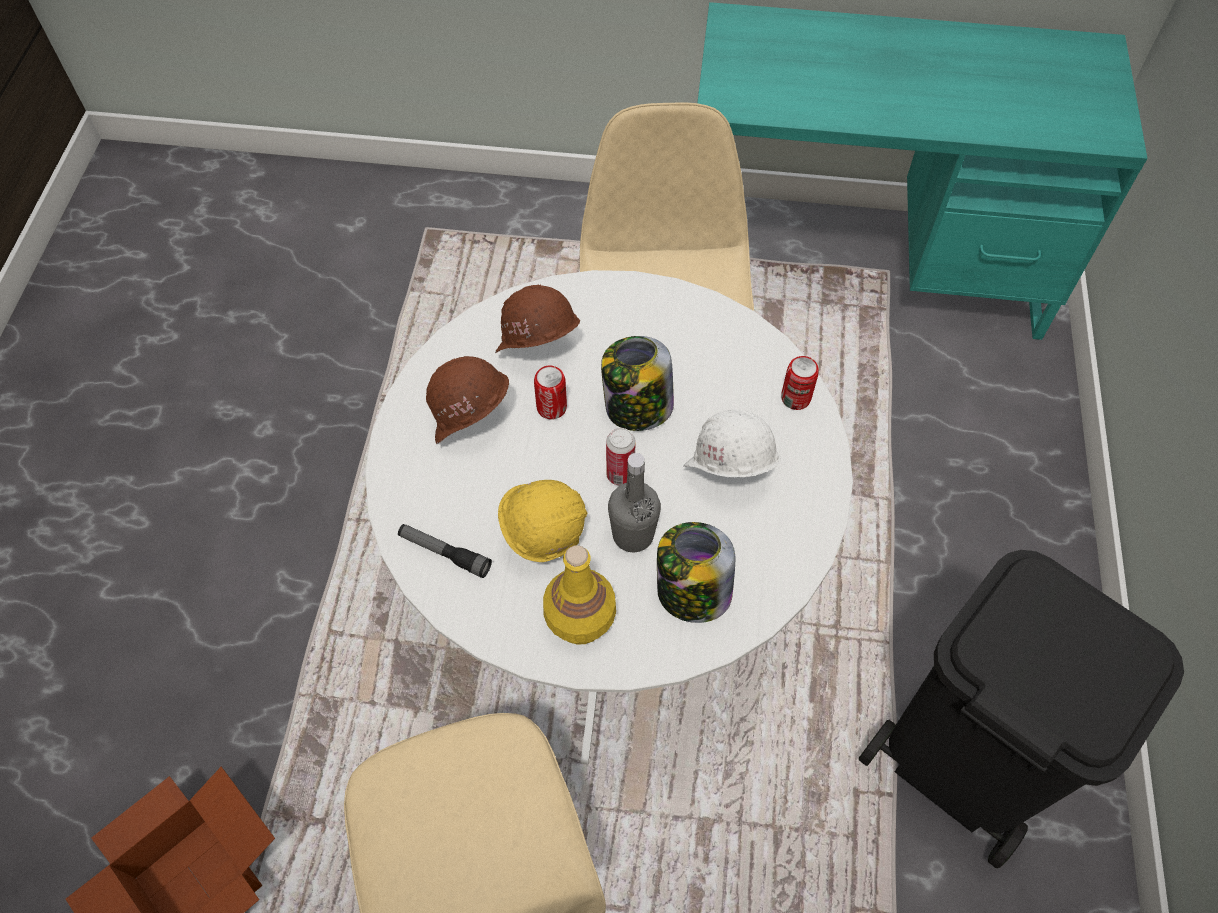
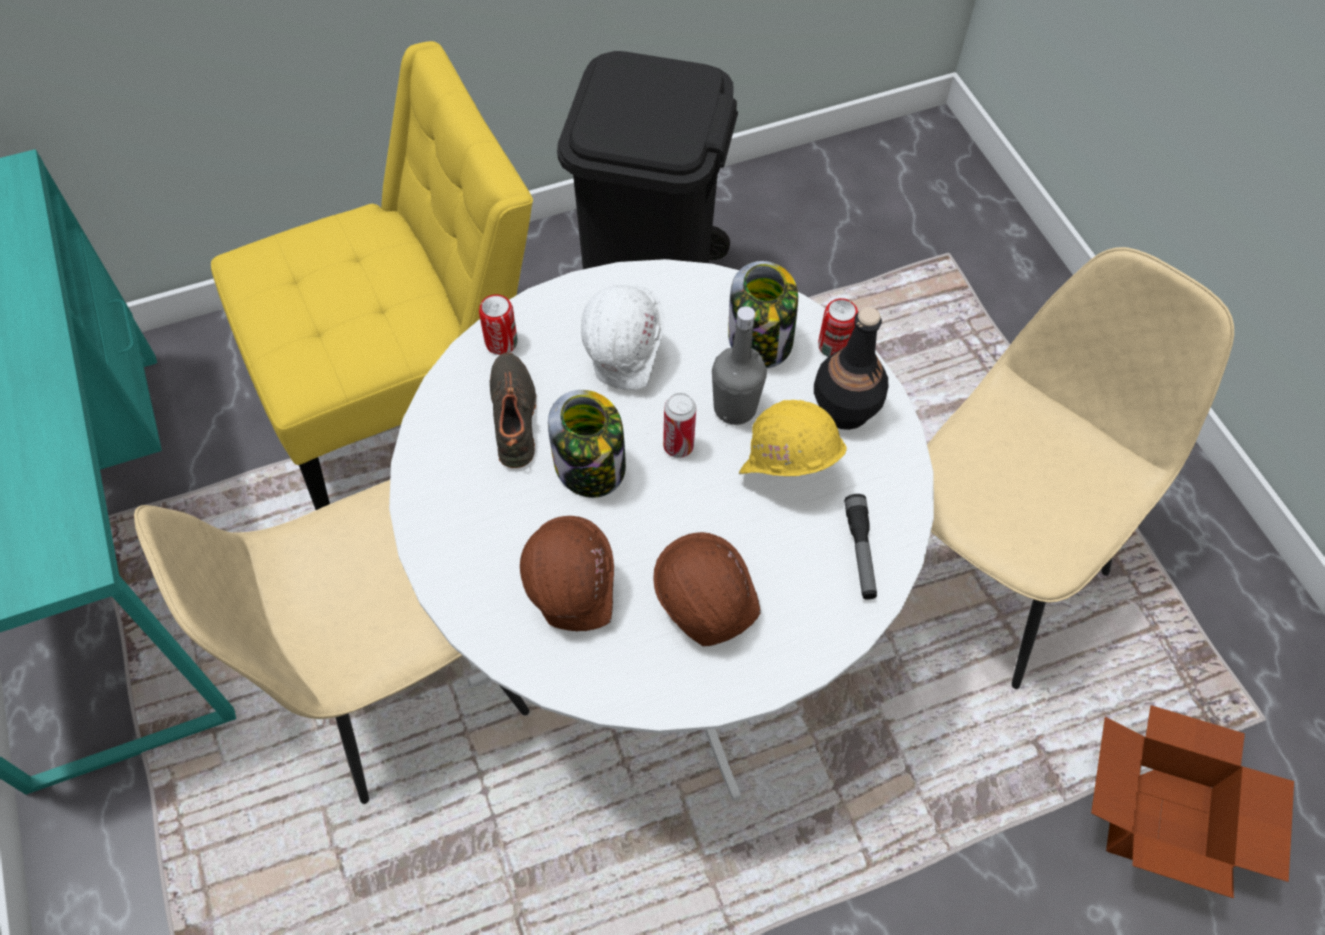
camera: 120 degrees left, 0 degrees up
can [534,366,567,420] -> can moved to [818,298,858,357]
yellow bottle [543,545,616,645] -> black bottle [814,307,888,430]
none -> yellow chair [211,41,533,510]
none -> black shoe [490,353,536,468]

